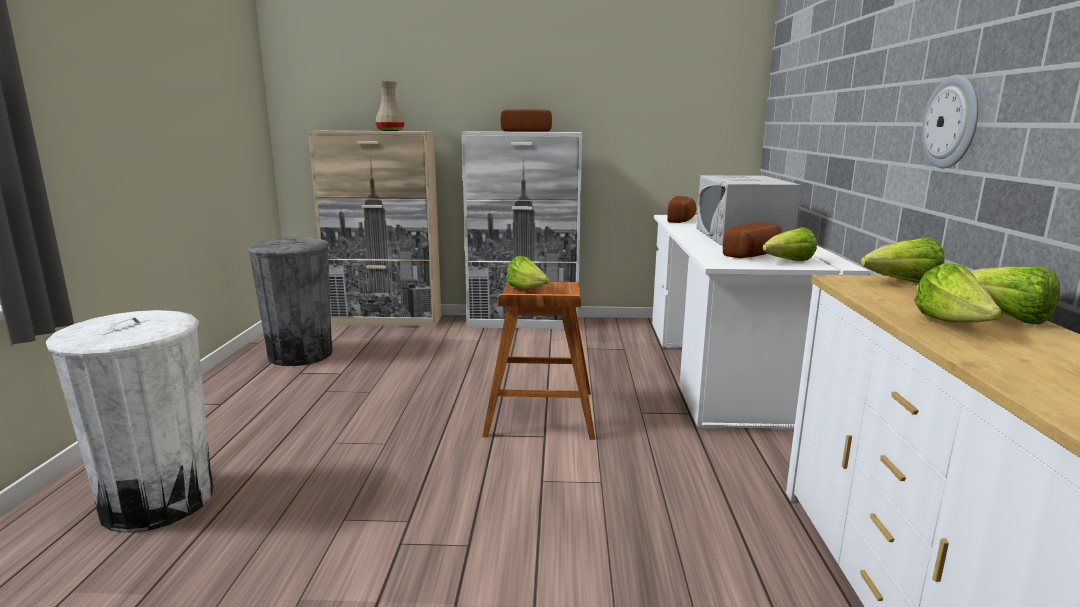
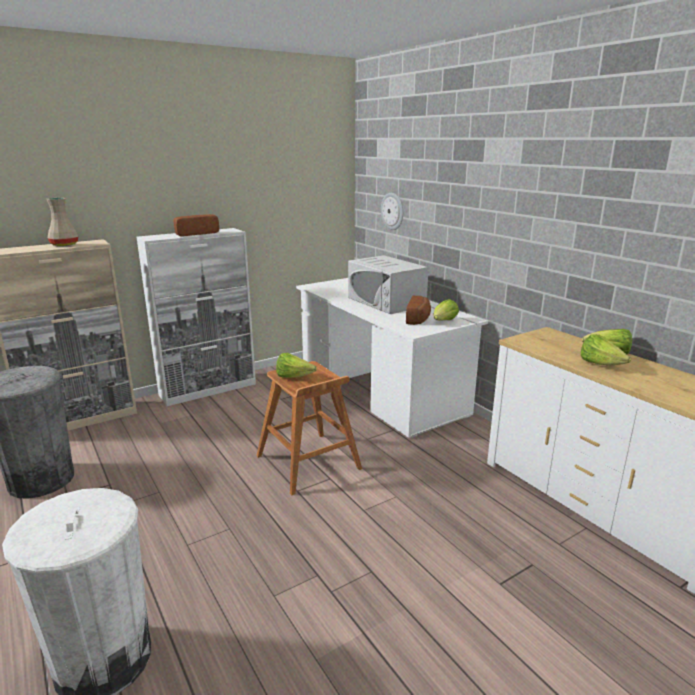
camera: 35 degrees left, 5 degrees up
bread [667,196,696,223] -> none
lettuce [861,237,945,283] -> none
wall clock [922,75,978,168] -> wall clock moved to [381,193,403,230]

